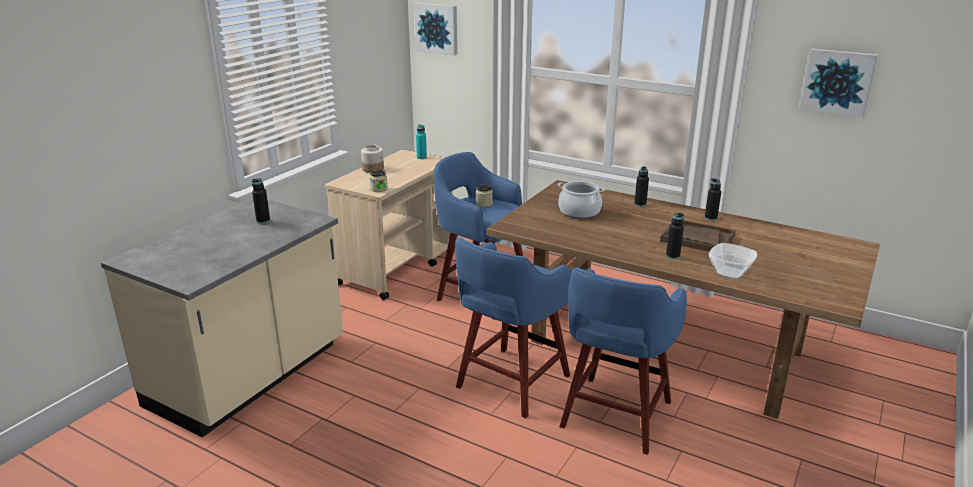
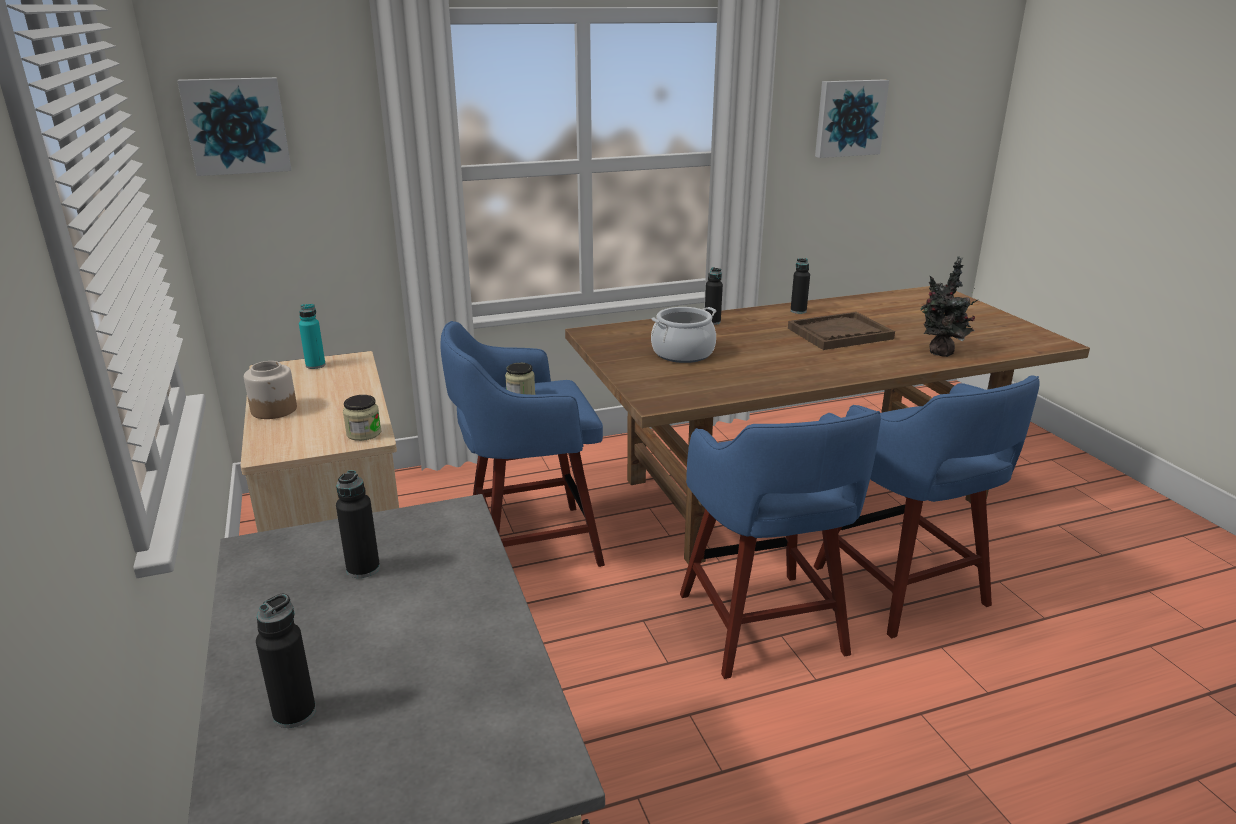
camera: 50 degrees left, 0 degrees up
black bottle [666,213,684,259] -> black bottle moved to [256,594,316,728]
bowl [709,243,757,280] -> potted plant [920,256,977,357]

